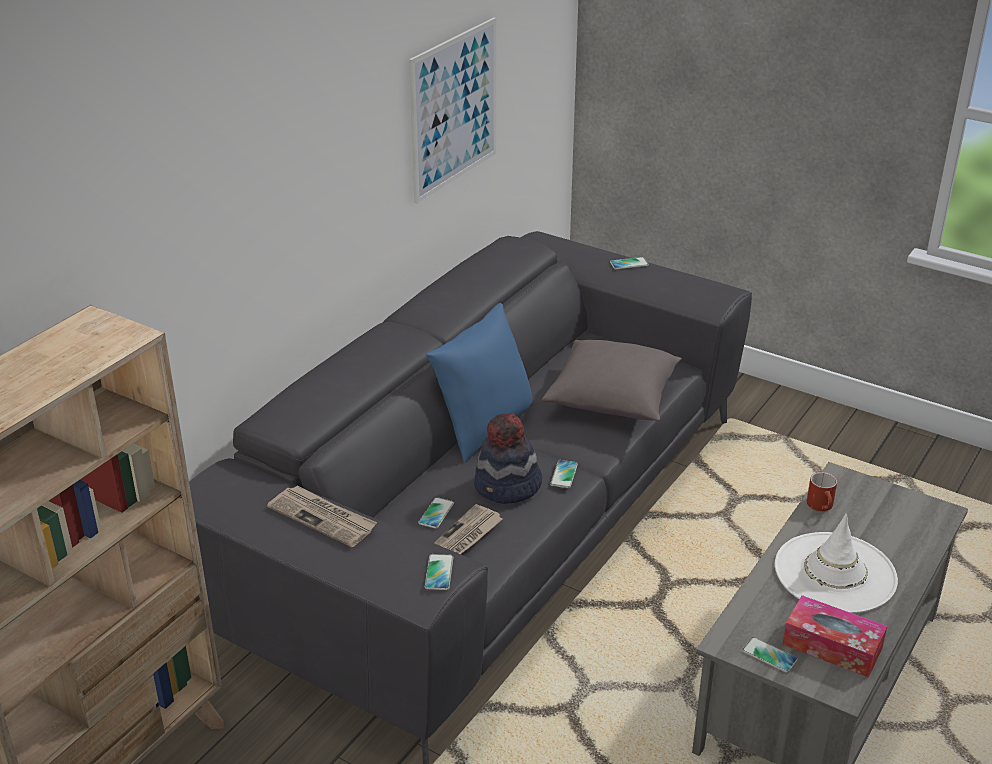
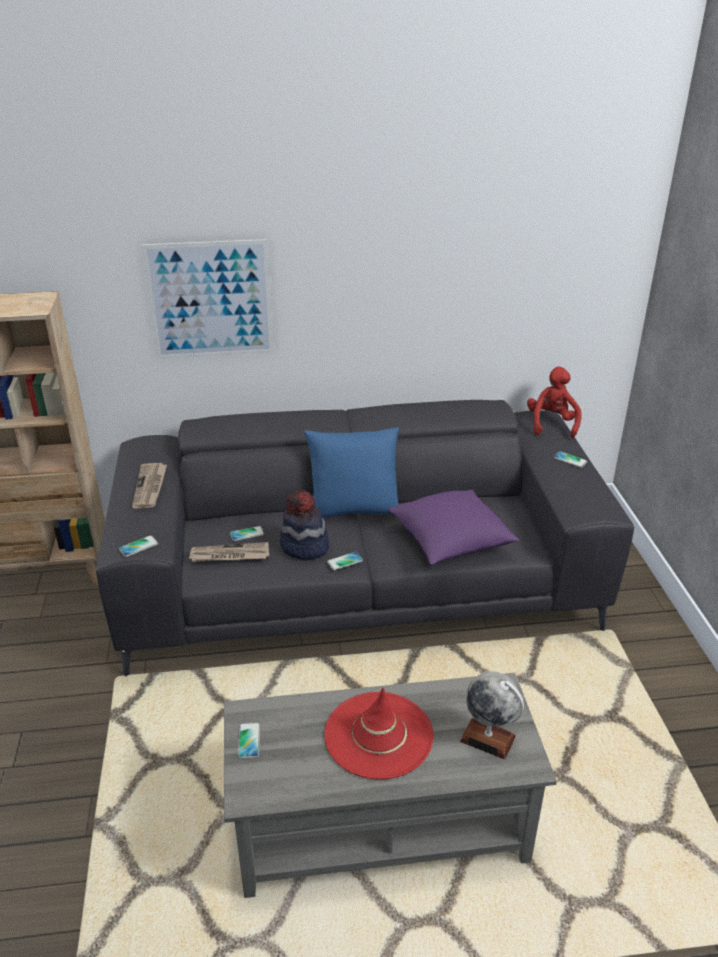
camera: 50 degrees right, 0 degrees up
picture [409,18,496,204] -> picture moved to [142,239,273,359]
grey pillow [542,340,682,421] -> purple pillow [388,490,519,565]
white hat [775,514,898,613] -> red hat [324,688,434,780]
tissue box [782,595,887,678] -> none
red mug [807,472,837,511] -> none
none -> globe [460,671,524,760]
none -> red plush toy [527,367,582,438]

